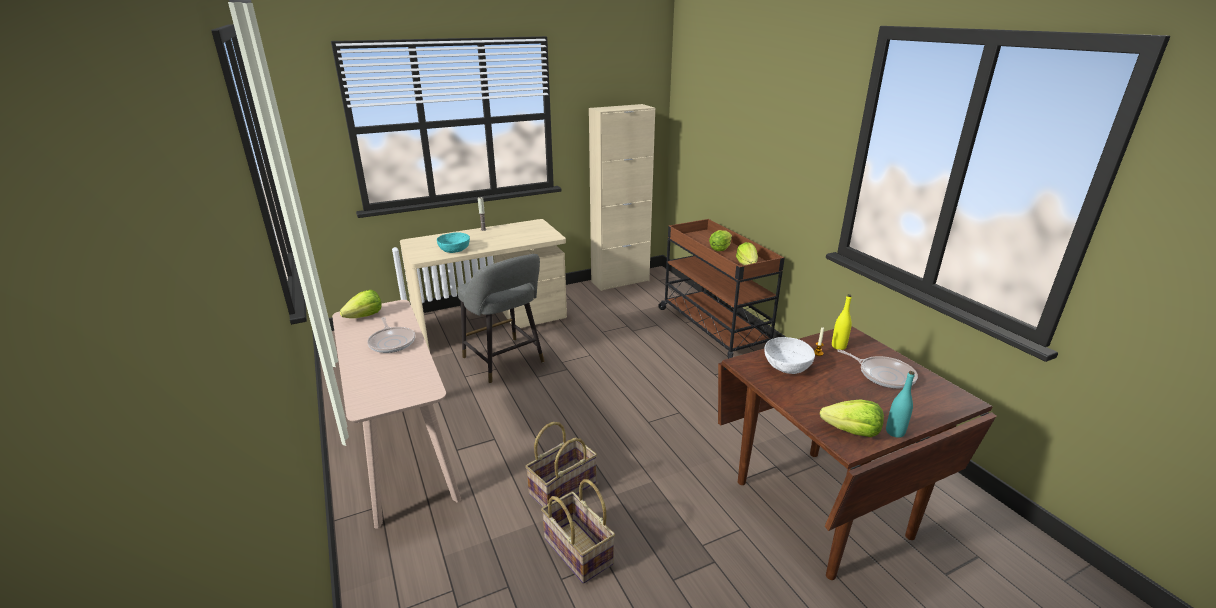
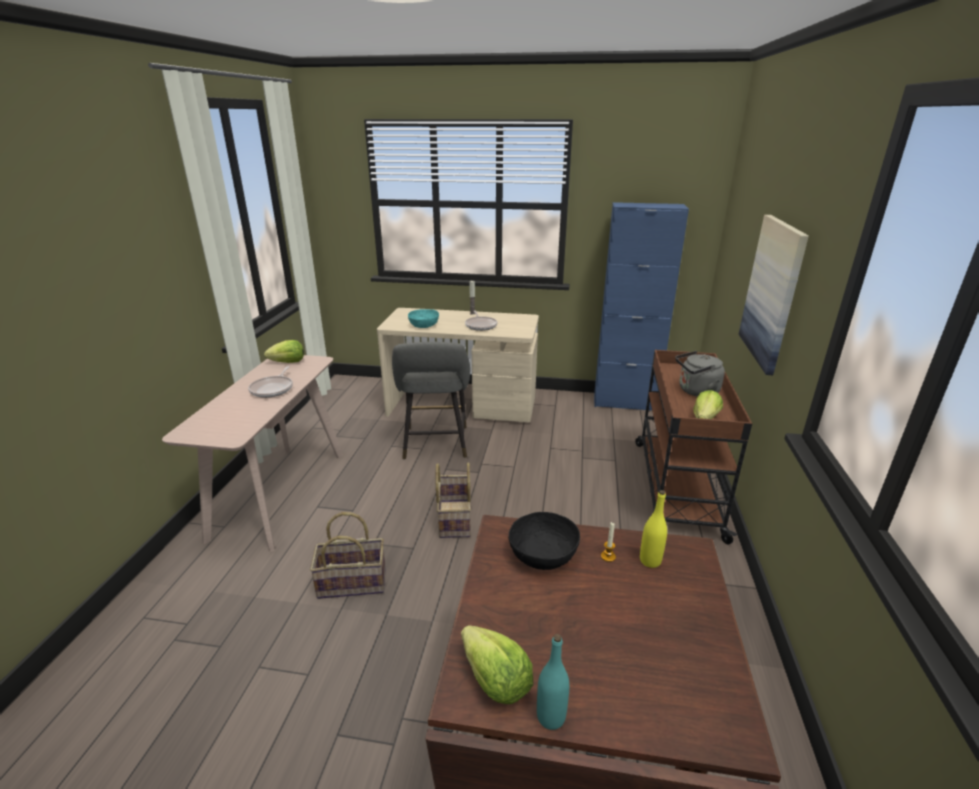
camera: 35 degrees right, 0 degrees up
basket [541,479,615,584] -> basket moved to [436,463,471,538]
beige cabinet [589,104,655,291] -> blue cabinet [594,202,689,411]
lettuce [709,230,732,251] -> grey kettle [675,351,725,397]
white bowl [764,337,815,374] -> black bowl [509,512,580,570]
frying pan [837,349,918,388] -> frying pan moved to [465,310,498,331]
none -> picture [739,215,809,375]

